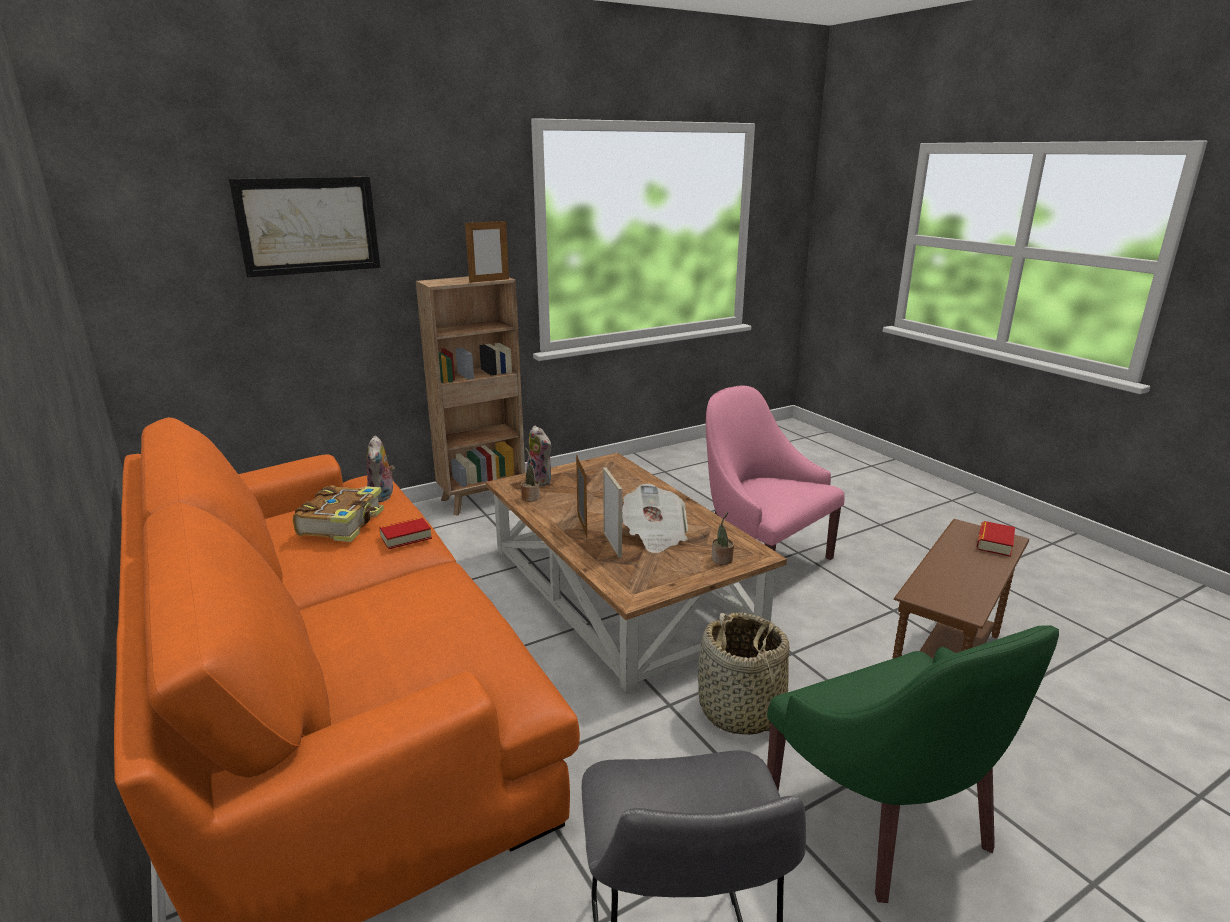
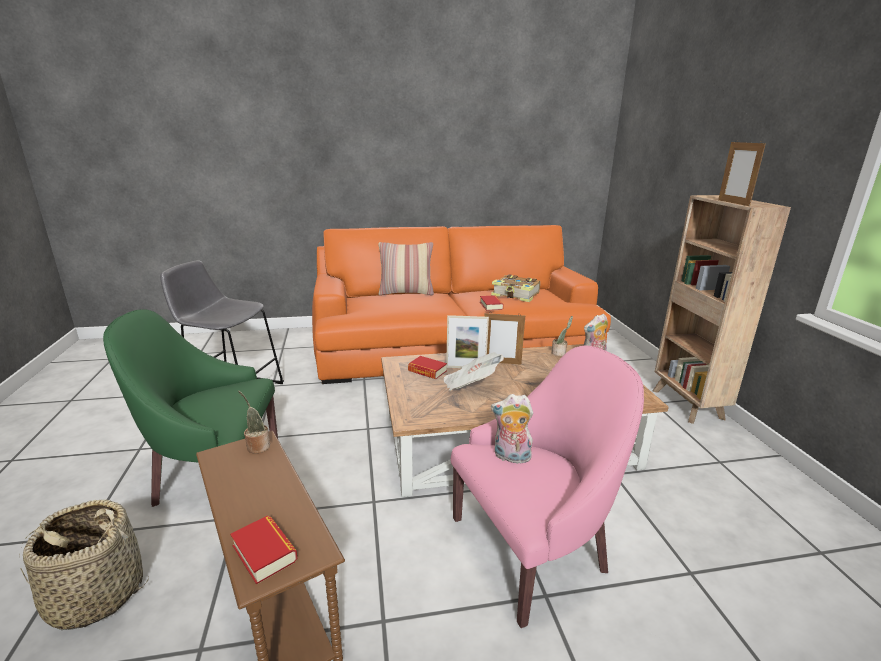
camera: 110 degrees right, 0 degrees up
picture [228,177,380,278] -> none
plush toy [367,436,395,502] -> plush toy moved to [491,394,533,463]
basket [698,612,789,735] -> basket moved to [19,499,149,630]
potted plant [711,512,734,565] -> potted plant moved to [238,391,270,454]
none -> pillow [379,242,434,295]
none -> book [408,356,447,379]

